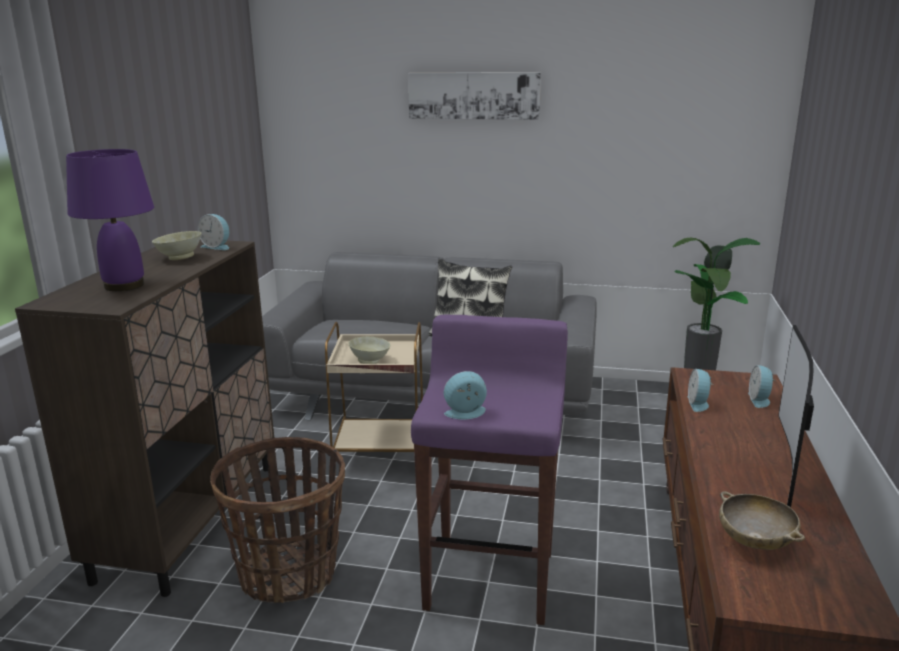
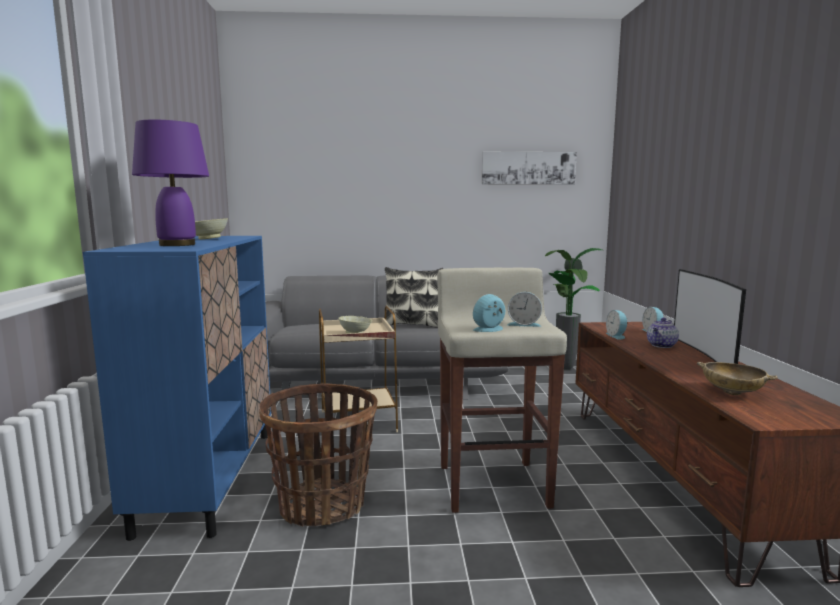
camera: 15 degrees left, 10 degrees down
brown cabinet [15,239,274,597] -> blue cabinet [83,236,271,541]
alarm clock [198,214,229,250] -> alarm clock moved to [507,292,542,327]
picture [408,72,541,120] -> picture moved to [482,152,577,185]
purple stool [411,315,568,625] -> beige stool [437,268,567,513]
none -> teapot [647,318,679,348]

